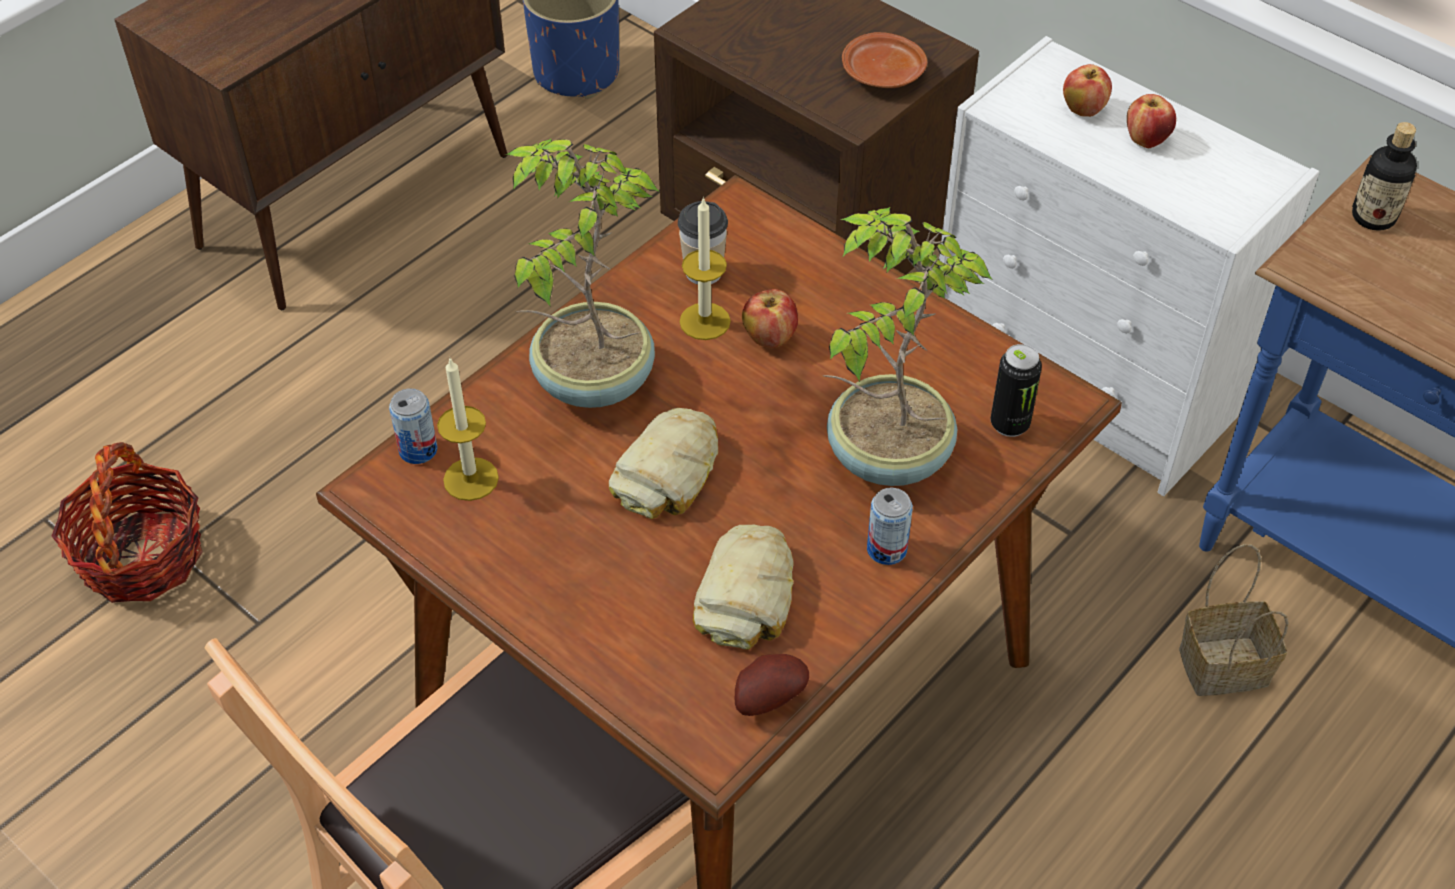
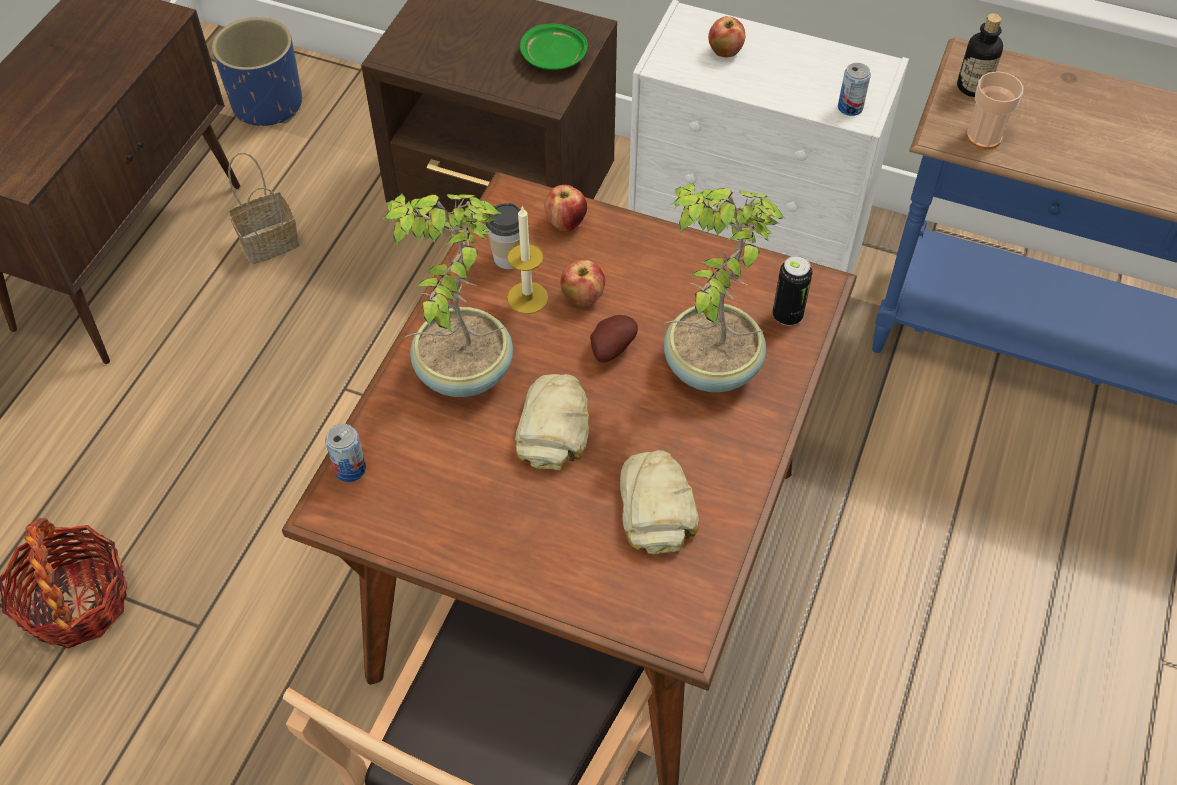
camera: 20 degrees left, 5 degrees up
candle [437,358,499,501] -> none
potato [735,654,809,716] -> potato moved to [590,315,638,363]
brown plate [842,32,927,88] -> green plate [520,24,588,70]
can [867,487,913,565] -> can moved to [838,63,871,116]
apple [1127,94,1176,148] -> apple moved to [544,185,587,231]
basket [1179,544,1289,696] -> basket moved to [228,152,300,264]
none -> cup [967,71,1024,149]

